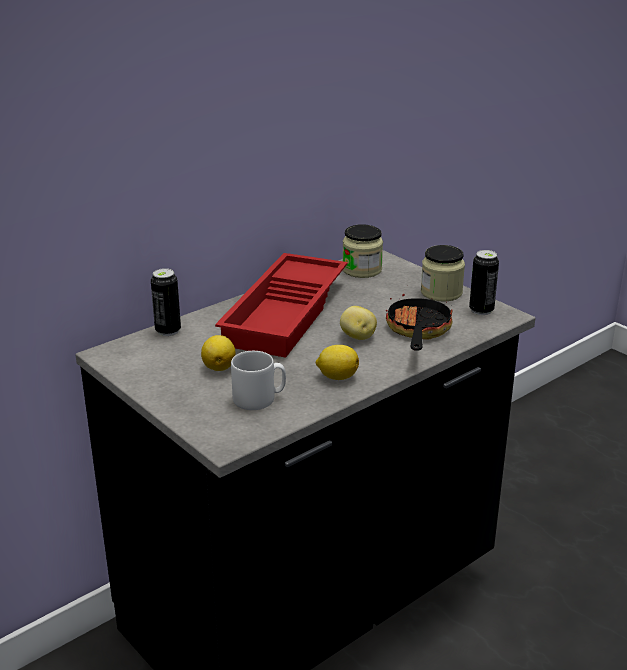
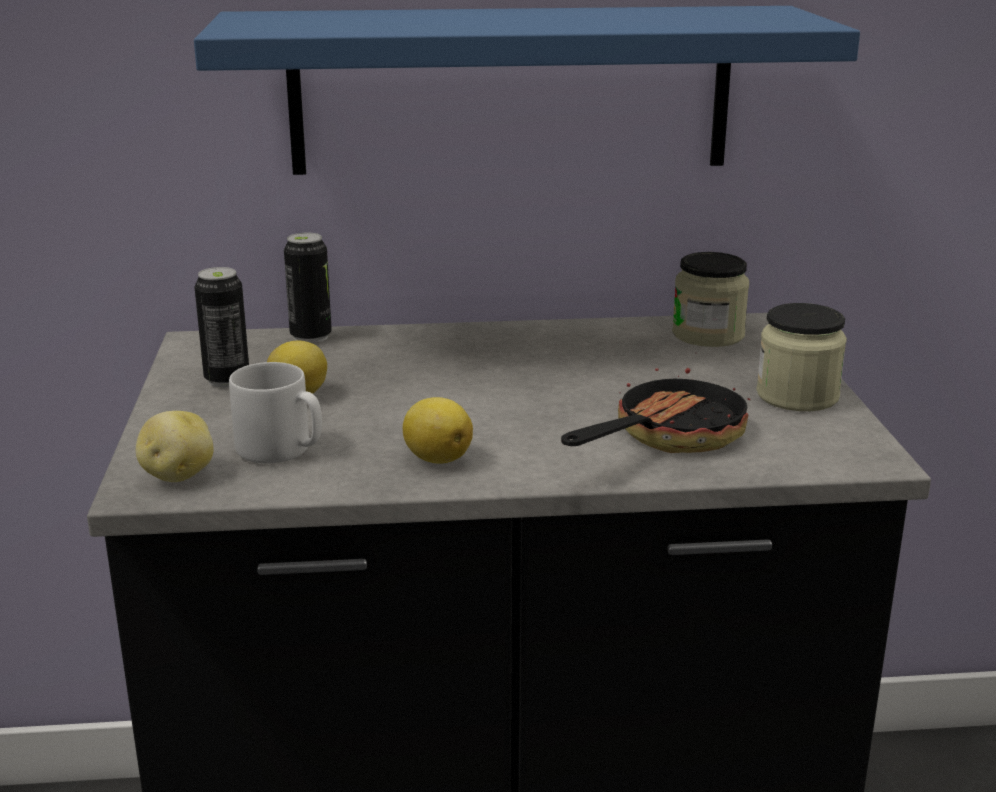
camera: 35 degrees right, 5 degrees down
red tray [215,253,348,358] -> none
potato [340,306,377,340] -> potato moved to [136,411,214,482]
can [469,250,499,315] -> can moved to [194,267,249,388]
none -> blue shelf [194,6,860,175]

